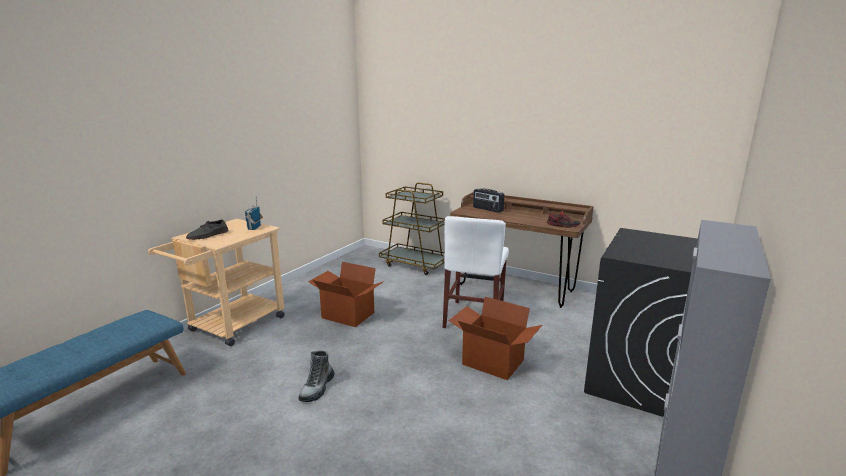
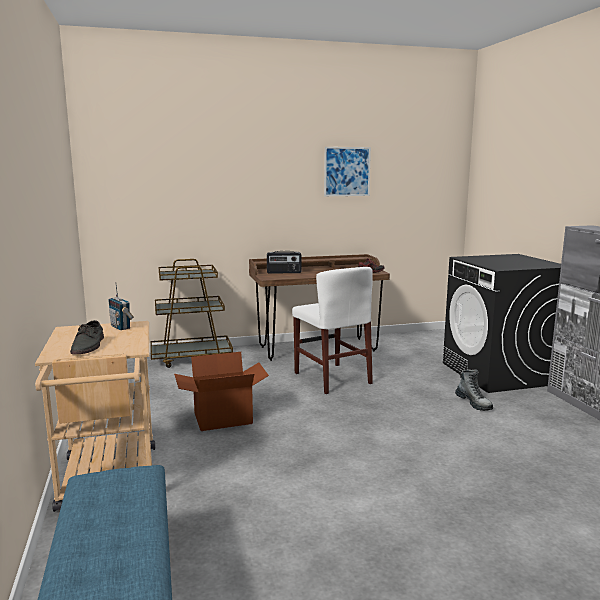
camera: 45 degrees left, 5 degrees down
boot [299,350,335,402] -> boot moved to [455,369,493,411]
cardboard box [448,297,542,380] -> none
none -> picture [324,147,371,196]

